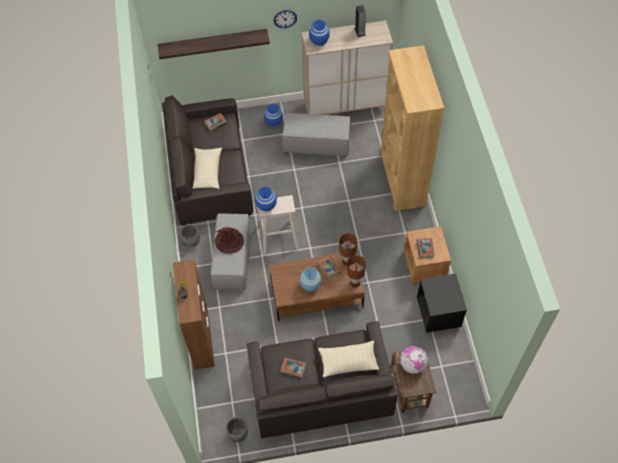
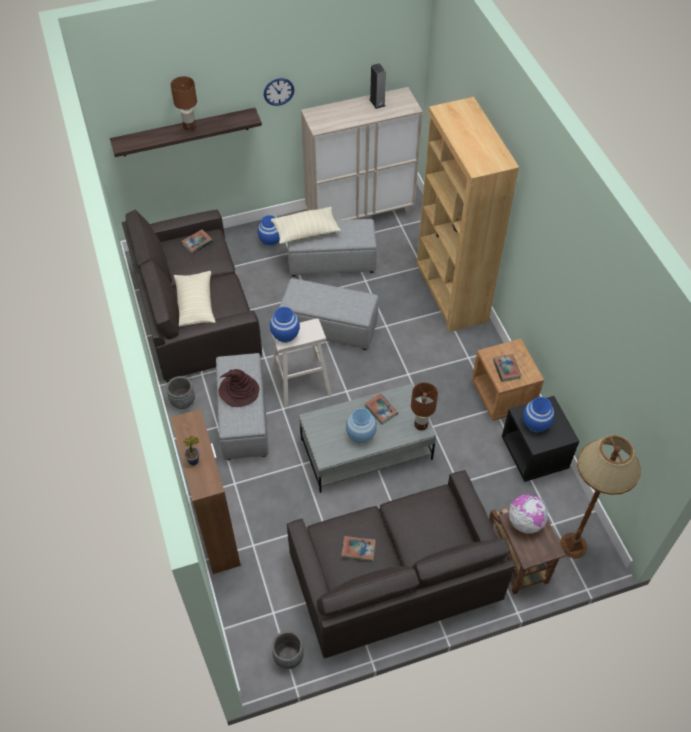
camera: 10 degrees left, 5 degrees down
brown coffee table [269,253,365,322] -> grey coffee table [299,383,436,493]
blue vase [309,20,330,46] -> blue vase moved to [523,397,555,432]
beige pillow [318,341,379,377] -> beige pillow moved to [271,207,341,244]
brown table lamp [339,233,357,266] -> brown table lamp moved to [170,76,197,131]
none -> grey ottoman [279,278,378,350]
none -> brown floor lamp [560,435,641,558]

